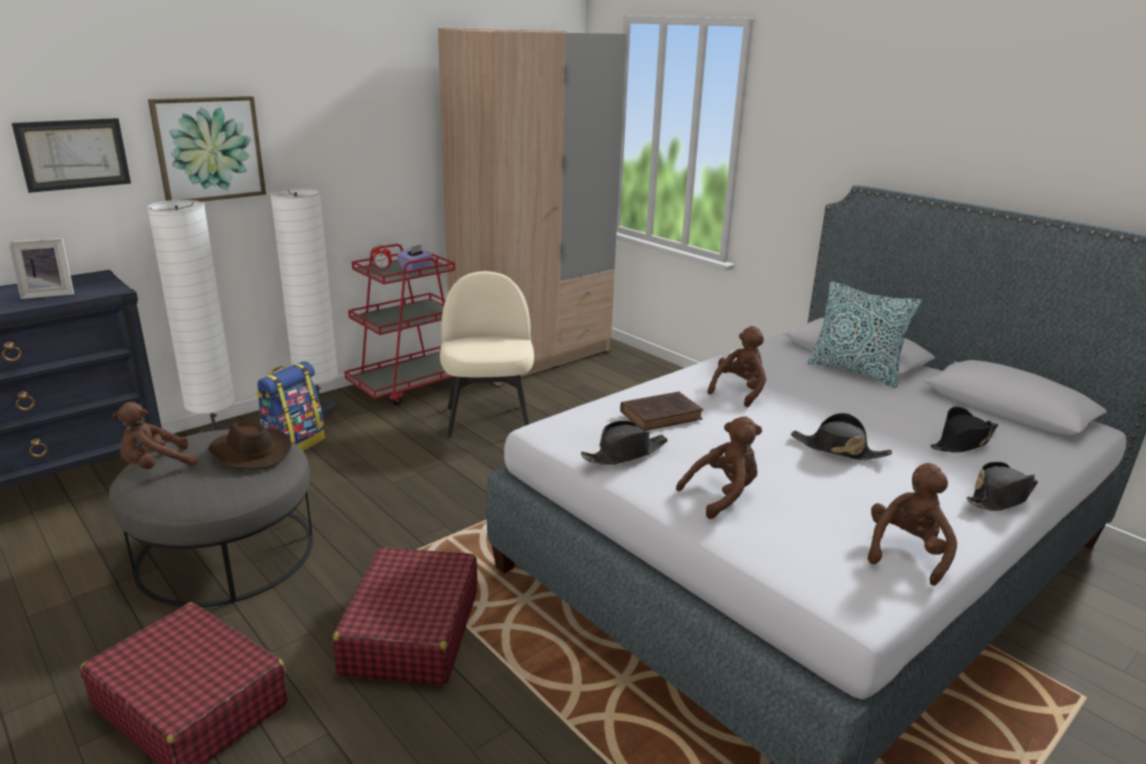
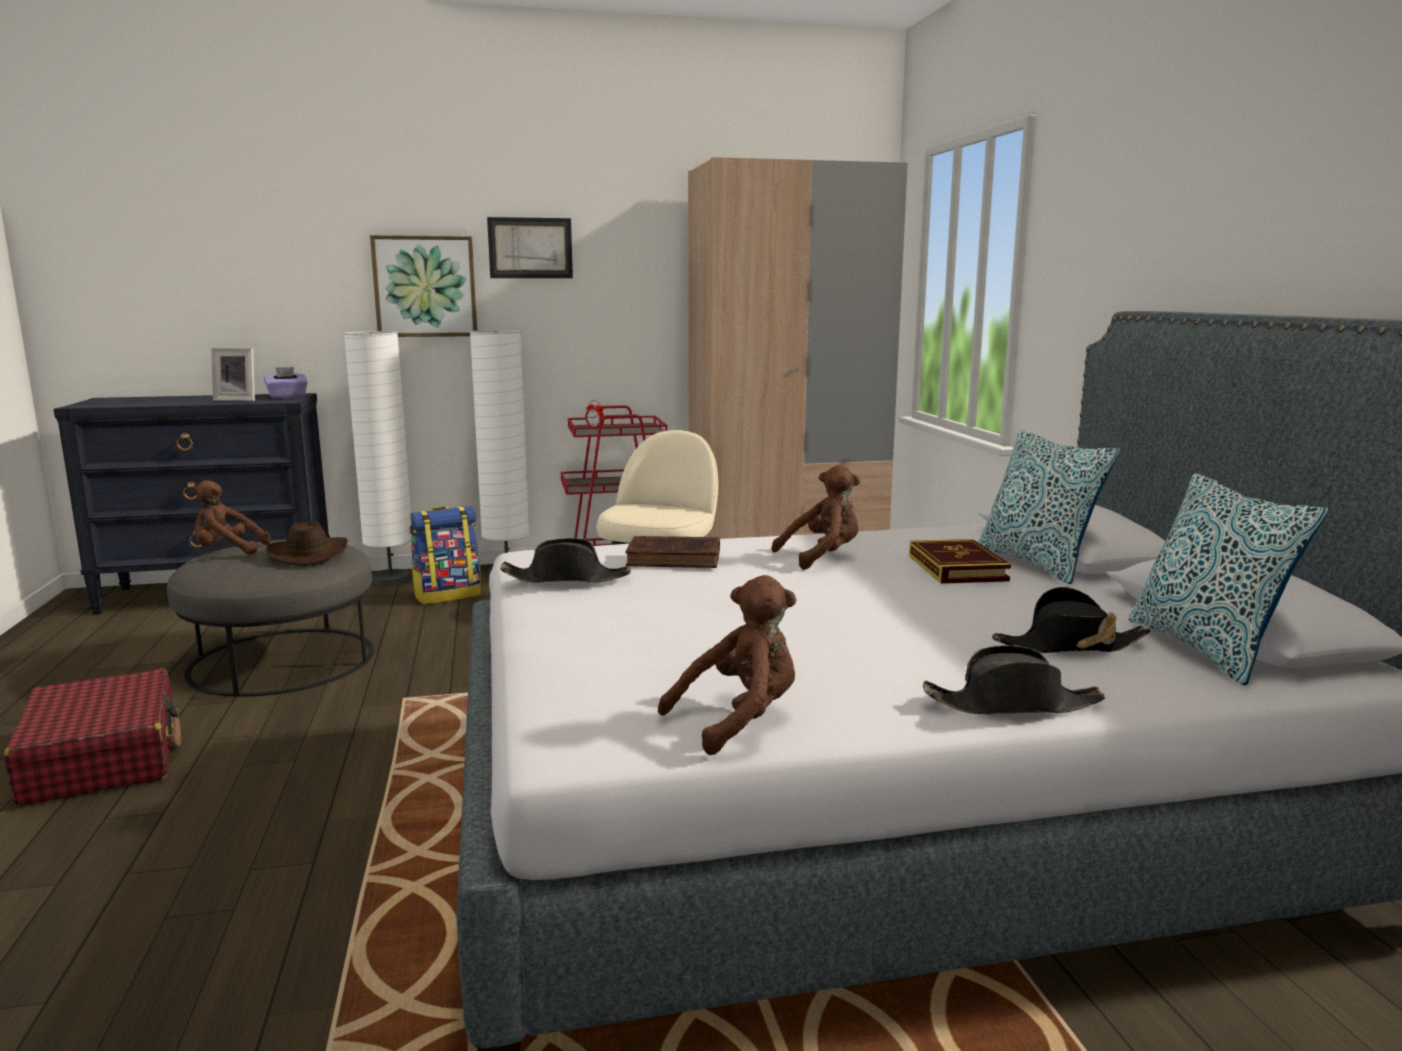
camera: 30 degrees right, 10 degrees down
picture [12,118,131,193] -> picture moved to [487,217,573,278]
red suitcase [333,547,477,686] -> none
purple tissue box [397,244,433,271] -> purple tissue box moved to [264,367,308,398]
brown plush toy [676,416,762,519] -> none
black hat [791,413,892,461] -> none
none -> book [909,539,1011,584]
none -> pillow [1128,473,1328,686]

